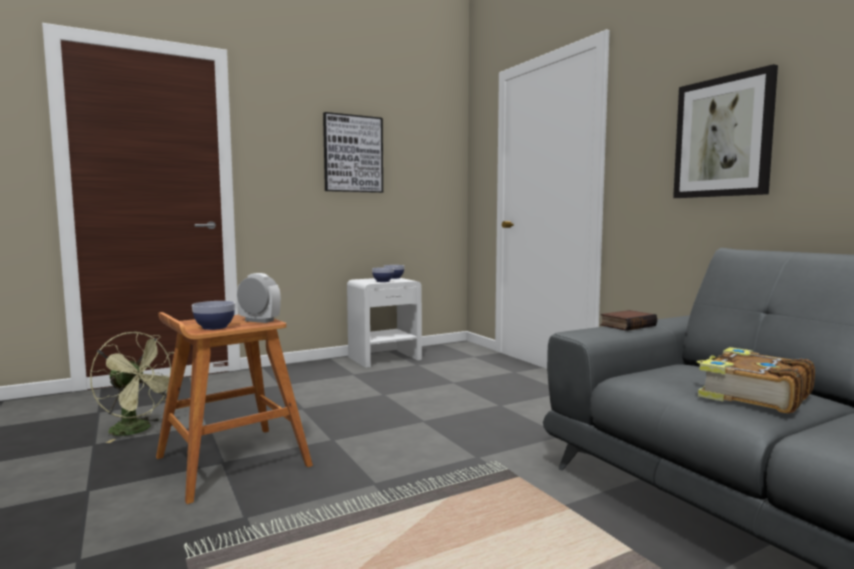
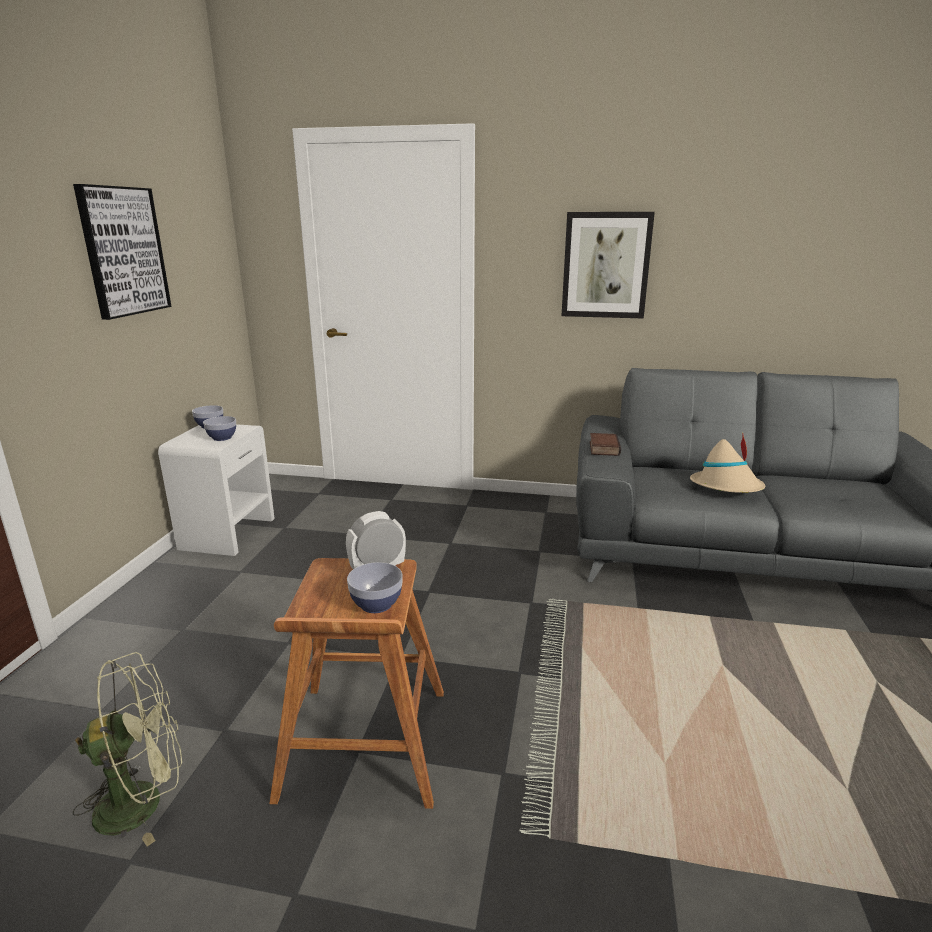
camera: 50 degrees left, 15 degrees up
book [697,347,815,414] -> beige hat [690,434,765,493]

